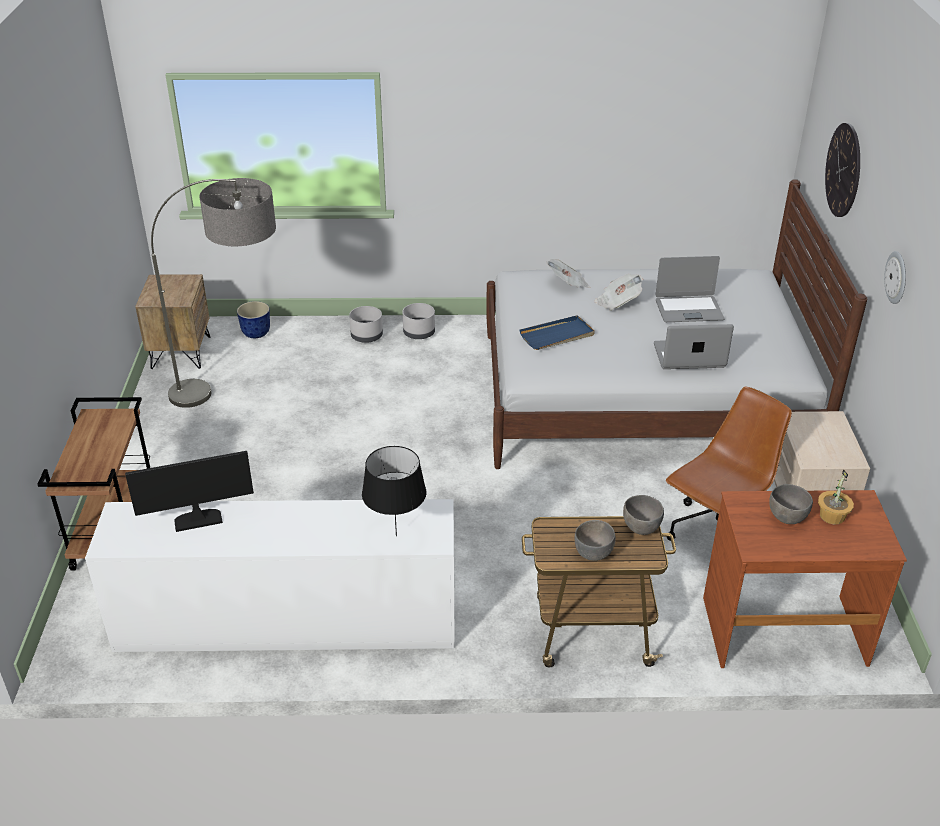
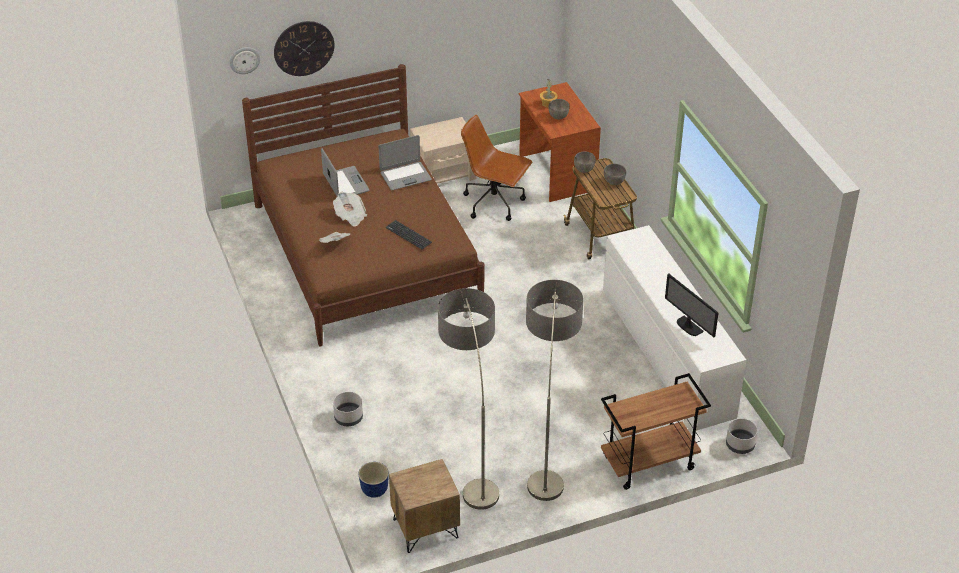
camera: 110 degrees left, 5 degrees up
black table lamp [362,446,426,536] -> none
grey planter [403,303,435,339] -> grey planter moved to [726,418,758,454]
white bed [486,179,867,469] -> brown bed [242,64,484,347]
blue tray [519,315,595,350] -> keyboard [386,220,432,249]
laptop [654,324,734,369] -> laptop turned 90 degrees counterclockwise [378,135,432,190]
wall clock [884,251,906,304] -> wall clock moved to [229,47,260,74]
none -> floor lamp [526,280,583,501]

